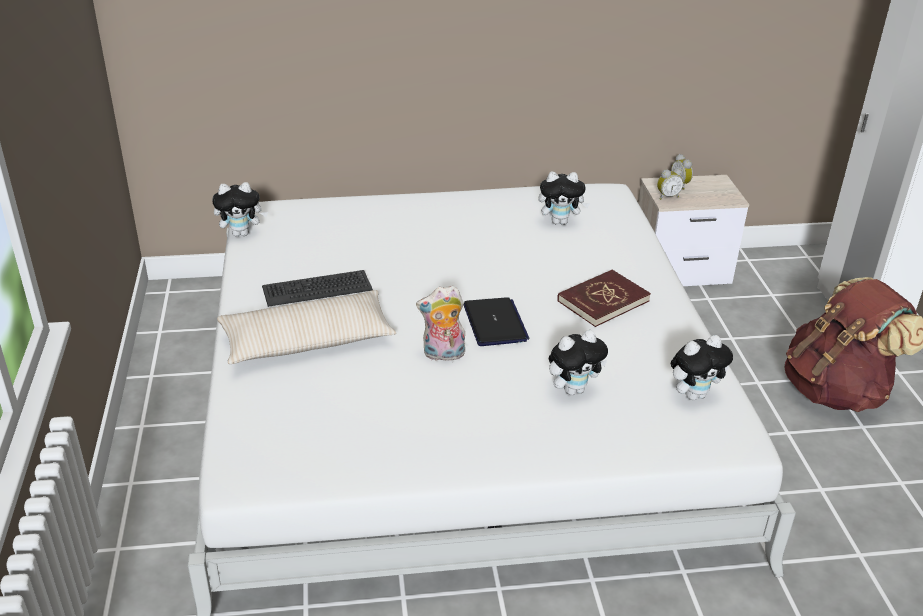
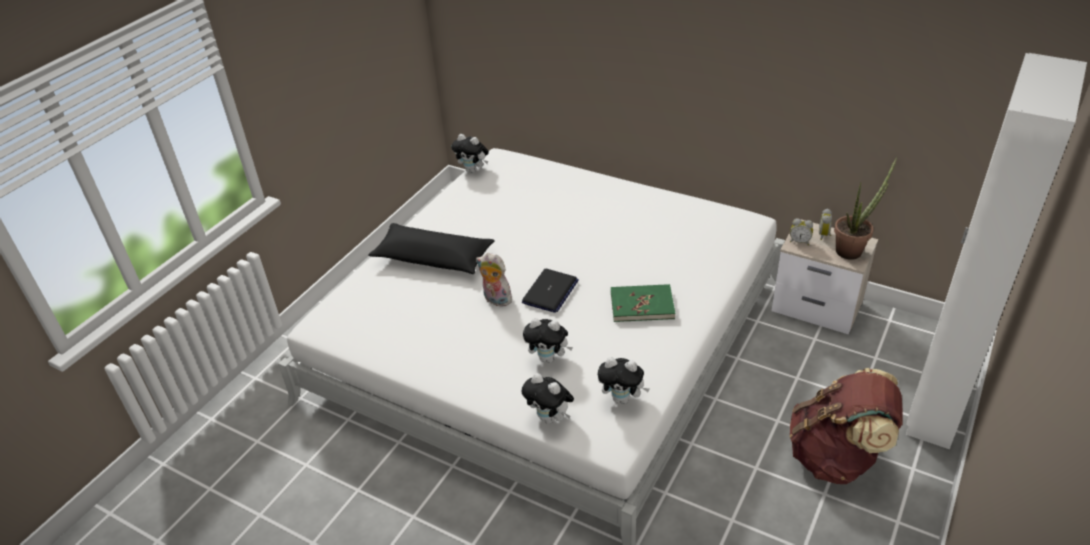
camera: 40 degrees right, 5 degrees up
beige pillow [217,290,396,364] -> black pillow [368,223,495,274]
keyboard [262,270,373,307] -> none
plush toy [538,172,590,225] -> plush toy moved to [522,373,574,424]
red book [557,269,651,327] -> green book [611,284,676,322]
none -> potted plant [834,157,897,260]

